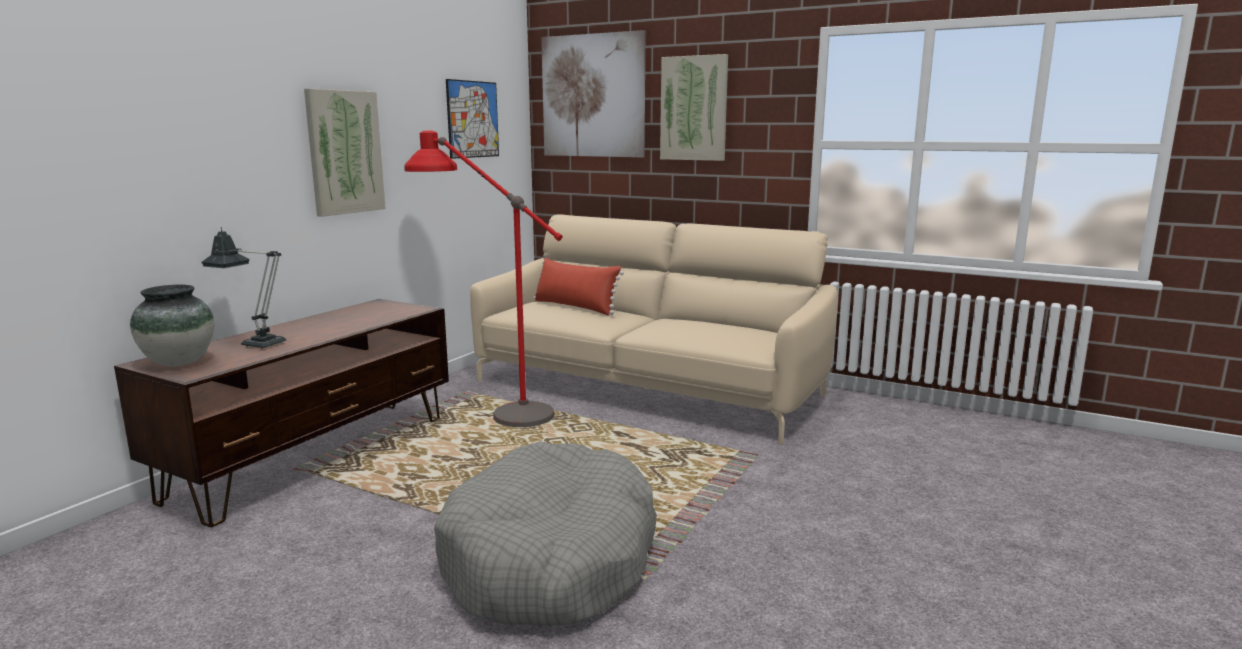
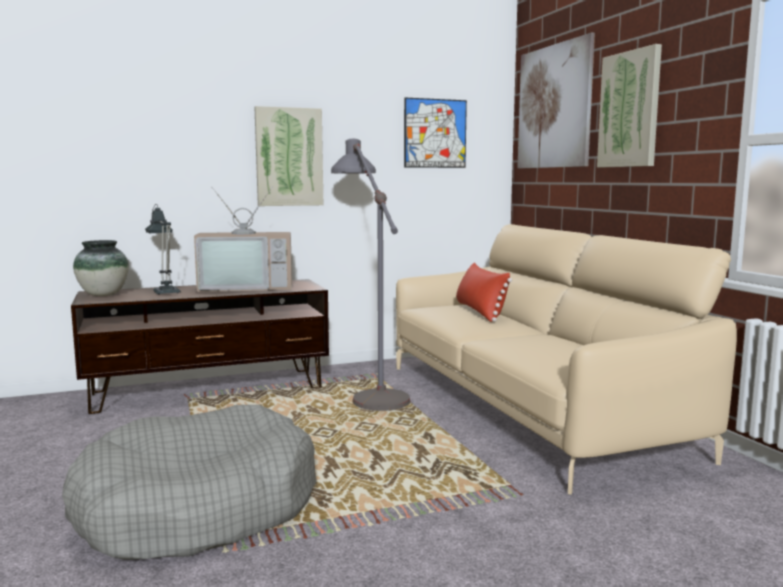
camera: 40 degrees right, 5 degrees down
red floor lamp [404,131,563,427] -> grey floor lamp [331,139,410,411]
none -> television [194,187,292,292]

